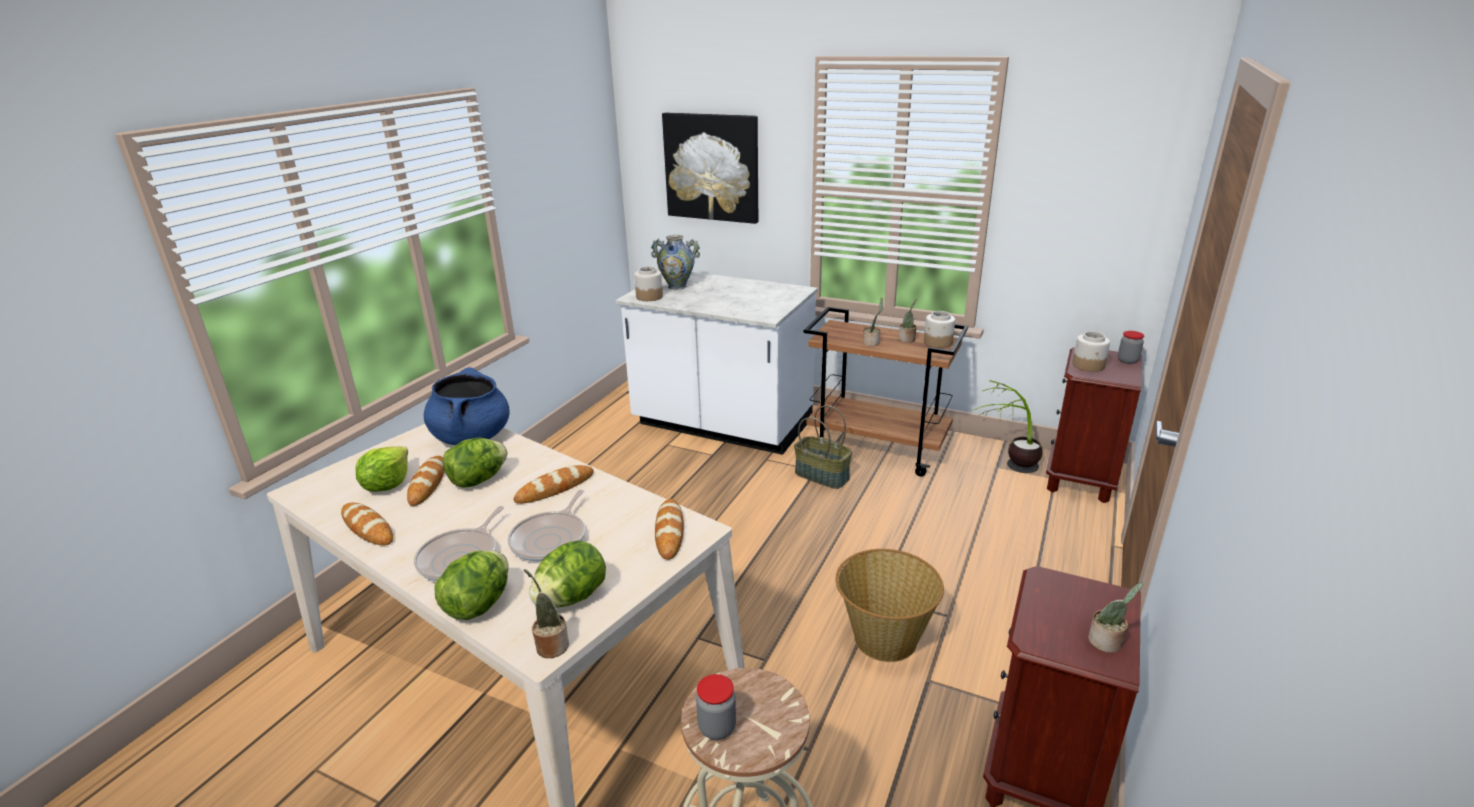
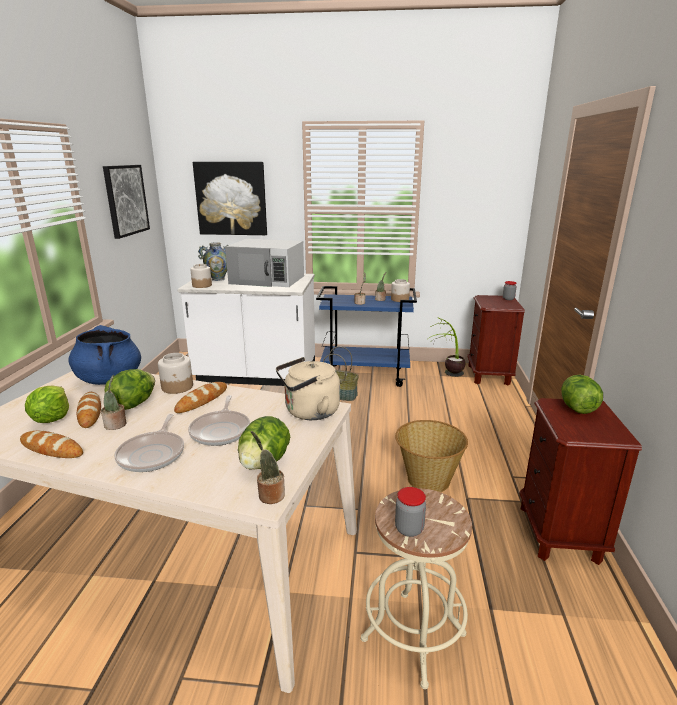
camera: 20 degrees left, 5 degrees down
lettuce [434,551,508,620] -> lettuce moved to [561,374,603,414]
bread [655,499,684,560] -> beige kettle [276,357,340,420]
brown cart [804,307,968,476] -> blue cart [316,286,417,387]
jar [1072,332,1110,372] -> jar moved to [158,353,193,394]
potted plant [1088,582,1143,653] -> potted plant moved to [101,375,127,430]
none -> picture [103,165,150,239]
none -> white microwave [225,239,304,287]

